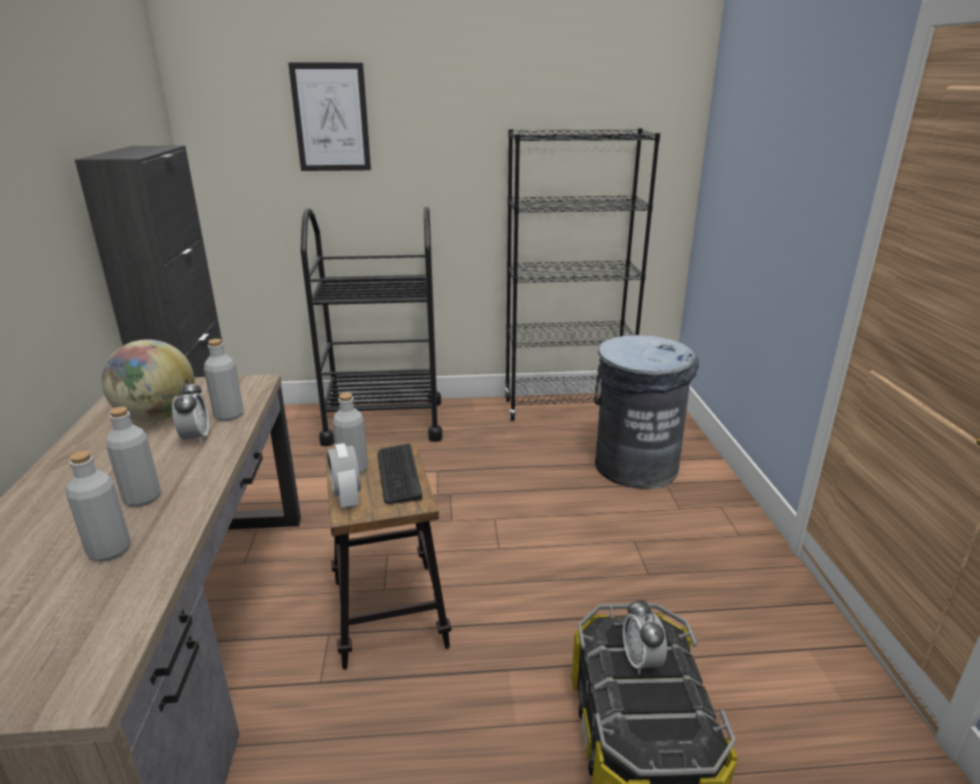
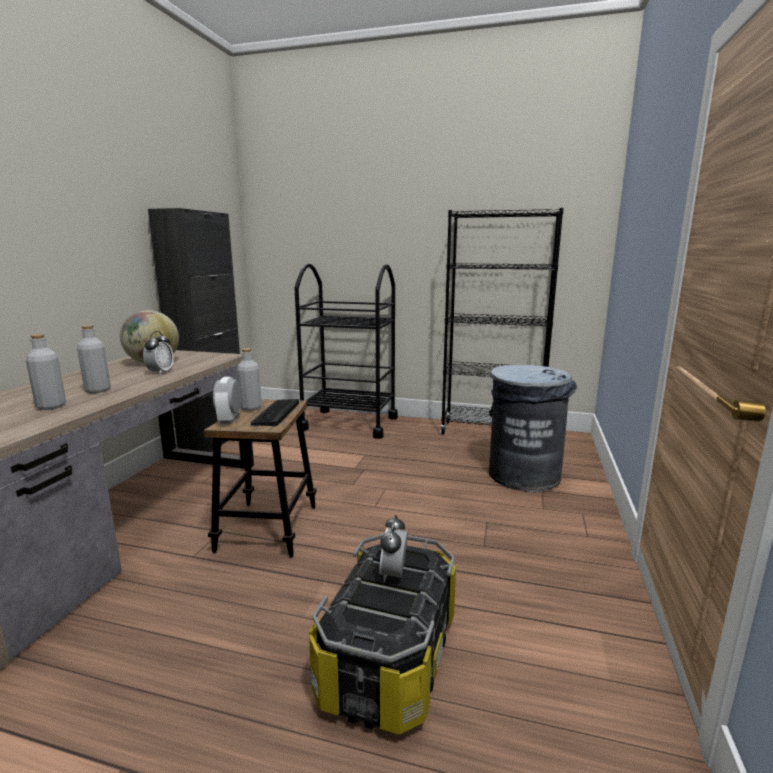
camera: 20 degrees right, 10 degrees down
grey bottle [204,339,243,421] -> none
picture [288,63,371,171] -> none

